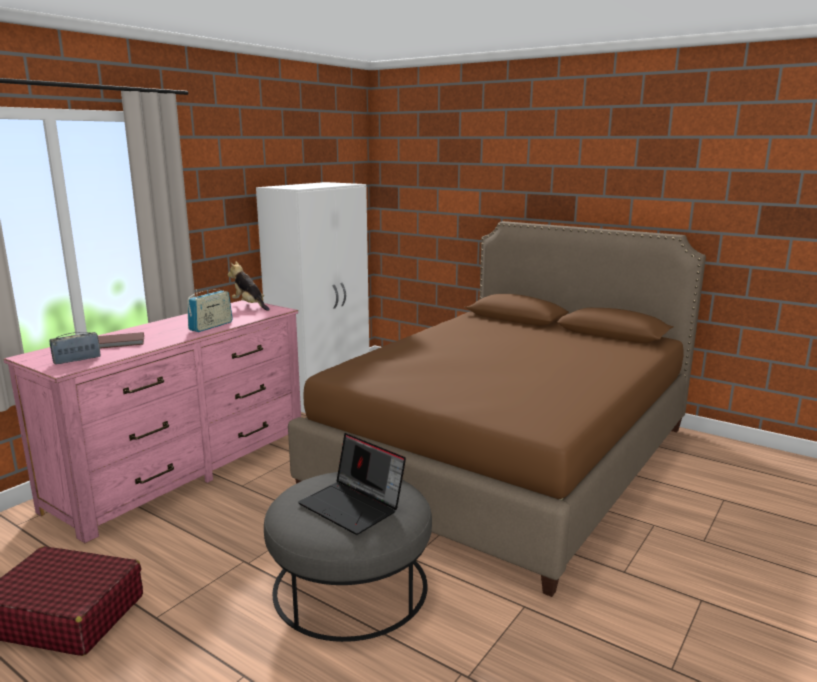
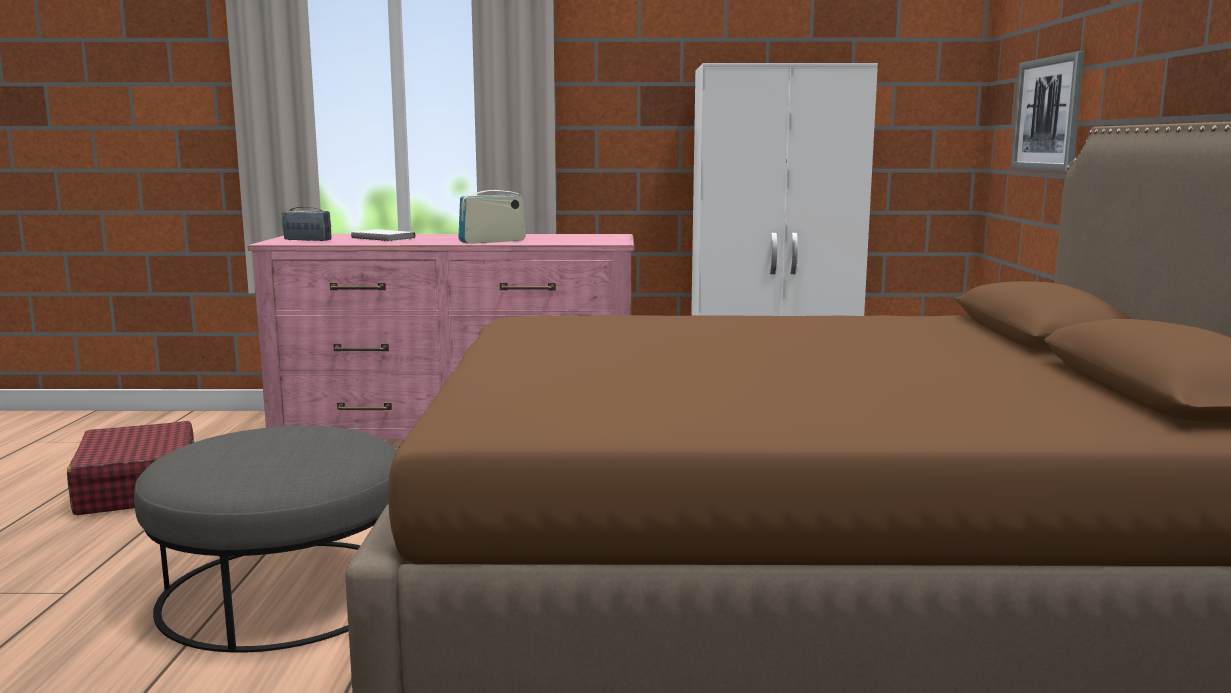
camera: 55 degrees right, 5 degrees down
brown book [98,332,144,349] -> white book [351,229,416,241]
radio [187,289,233,332] -> radio turned 150 degrees clockwise [458,184,526,244]
plush toy [228,261,270,311] -> none
laptop [298,433,406,535] -> none
none -> picture [1011,51,1085,173]

